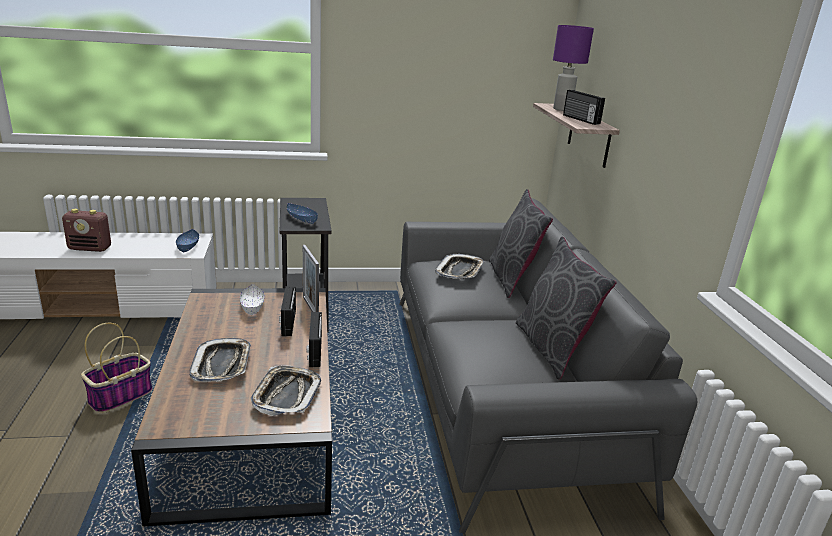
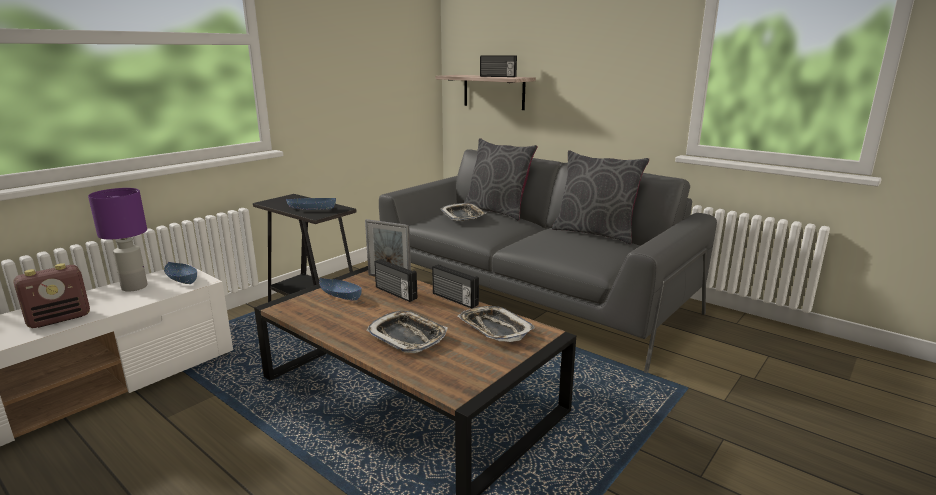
camera: 40 degrees left, 5 degrees down
basket [81,323,152,414] -> none
white bowl [240,284,265,315] -> blue bowl [319,278,362,300]
purple table lamp [553,25,594,111] -> purple table lamp moved to [88,188,148,292]

